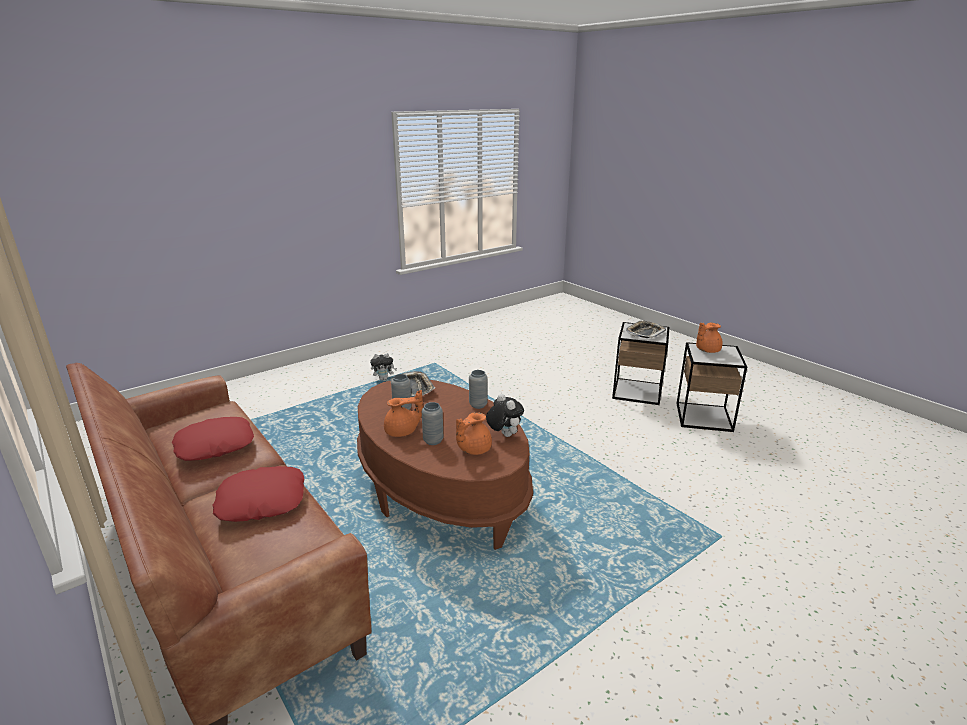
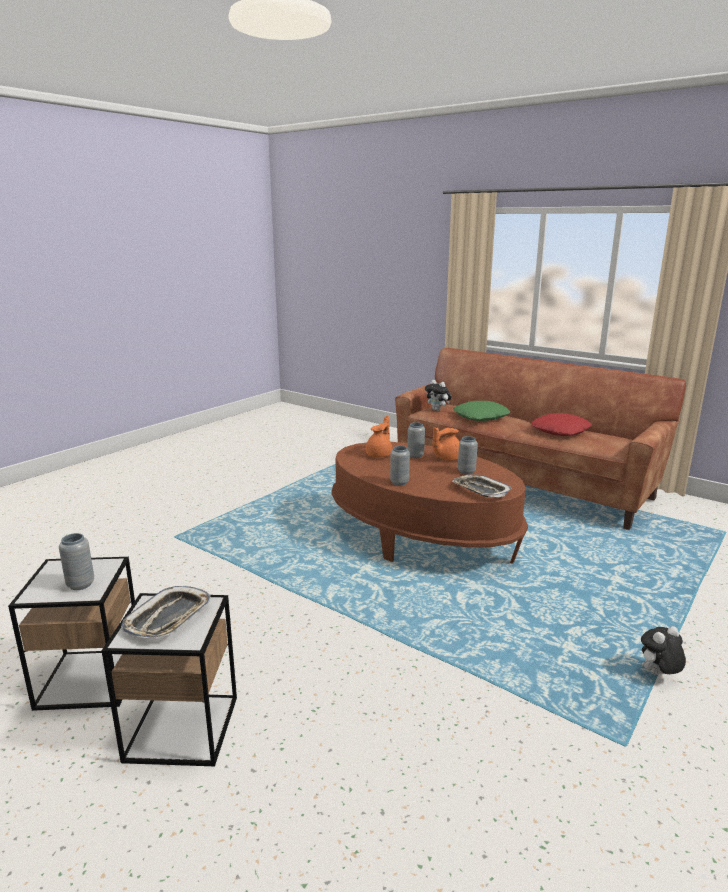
camera: 165 degrees right, 5 degrees down
red pillow [212,466,305,522] -> green pillow [453,401,510,421]
plush toy [486,394,524,437] -> plush toy moved to [425,380,452,411]
orange teapot [696,323,723,353] -> grey vase [59,533,94,590]

